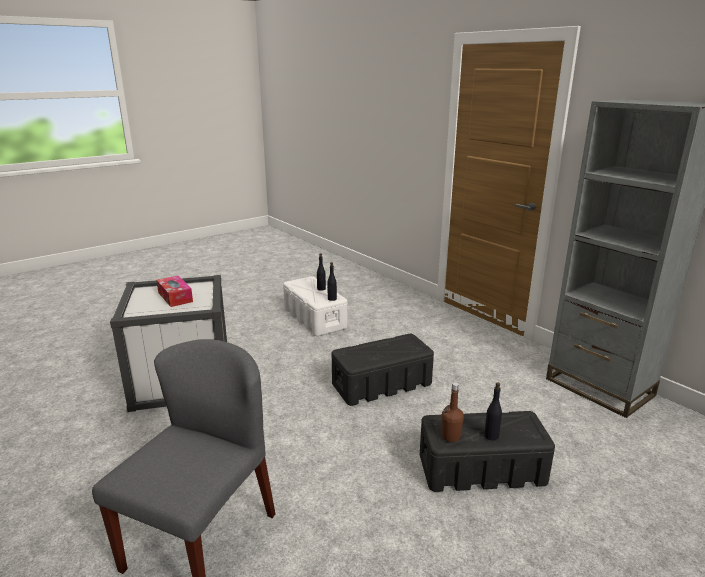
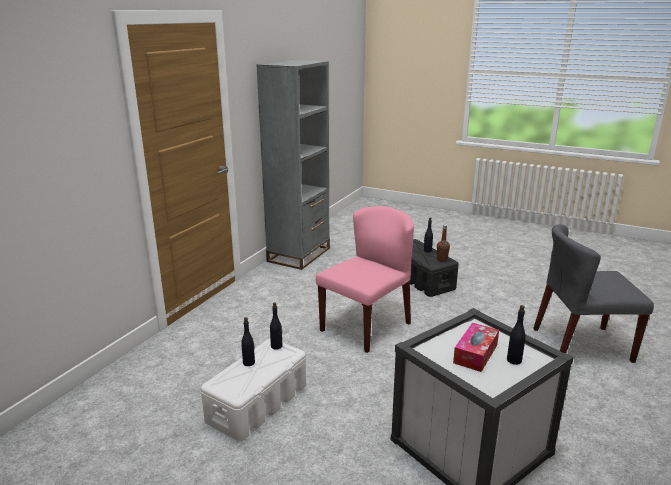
camera: 115 degrees left, 0 degrees up
black storage box [332,334,434,406] -> pink chair [316,206,414,353]
none -> black bottle [507,305,526,365]

